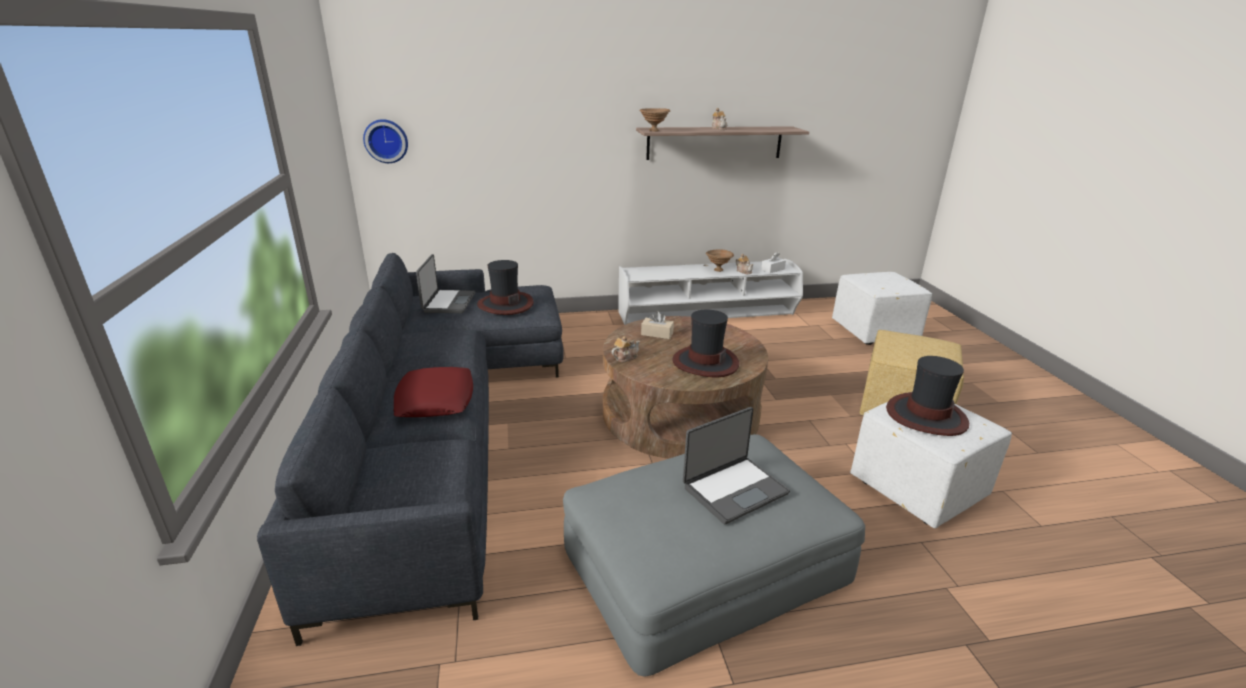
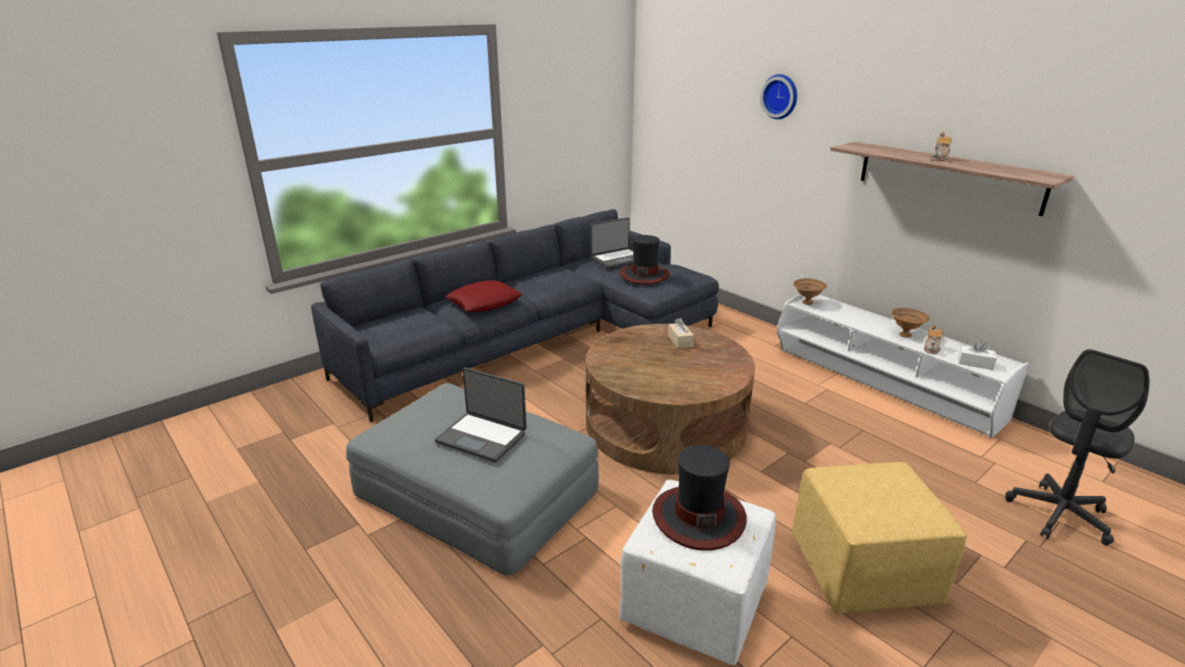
camera: 60 degrees right, 0 degrees up
wall clock [363,119,408,163] -> wall clock moved to [760,74,797,119]
teapot [611,336,640,362] -> none
brown bowl [639,108,670,131] -> brown bowl moved to [793,278,827,305]
hat [673,309,739,377] -> none
white ottoman [832,272,932,345] -> grey office chair [1005,349,1150,545]

